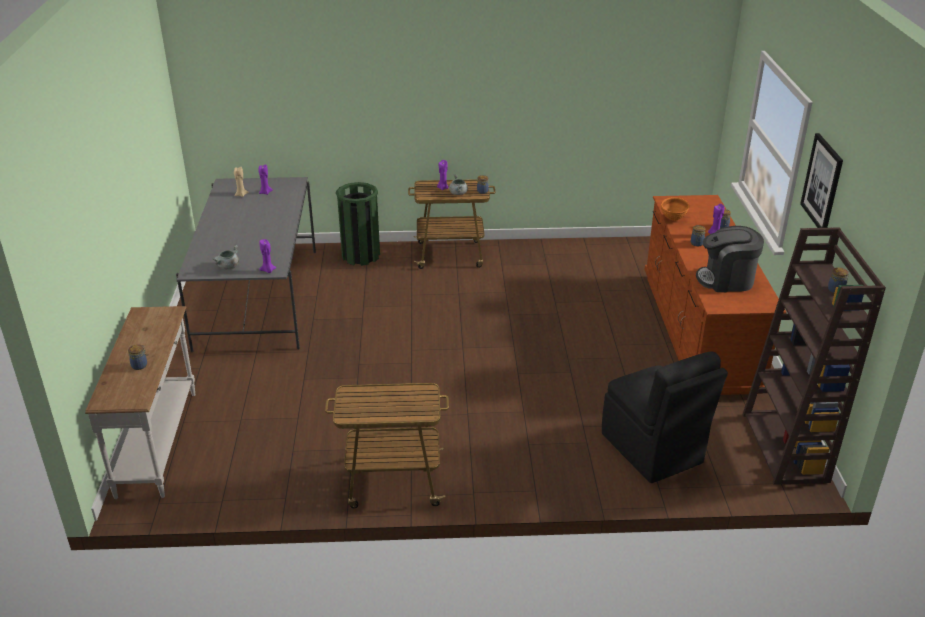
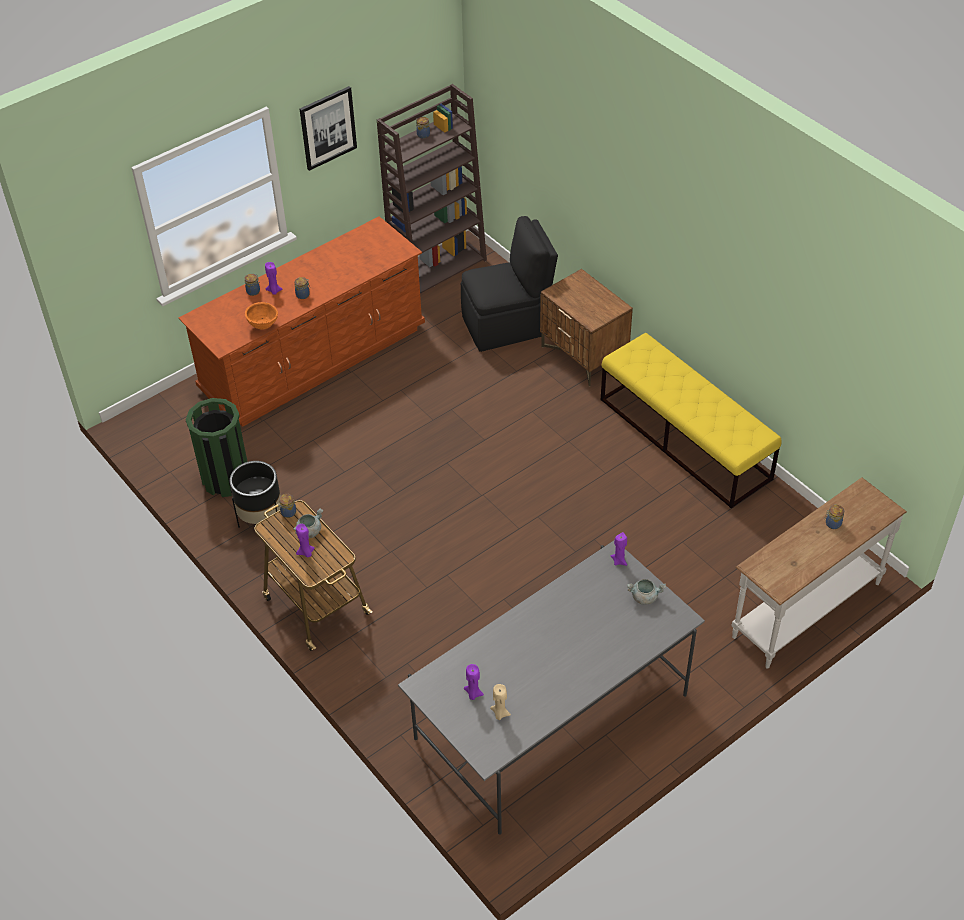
camera: 125 degrees left, 15 degrees up
cart [325,383,449,509] -> yellow bench [601,333,782,508]
green trash can [336,182,380,266] -> green trash can moved to [186,398,248,497]
black chair [602,351,728,483] -> black chair turned 45 degrees clockwise [461,216,558,352]
coffee machine [696,226,764,292] -> none
none -> black planter [229,461,281,528]
none -> brown nightstand [540,269,633,386]

